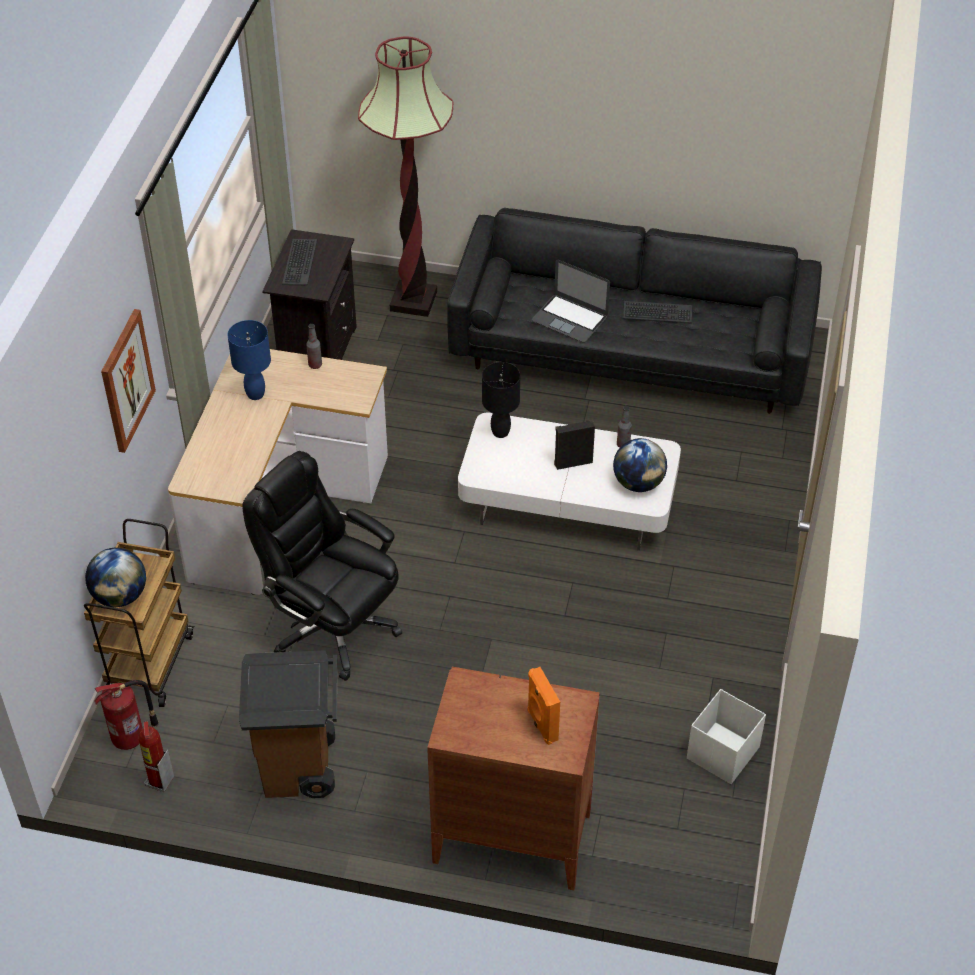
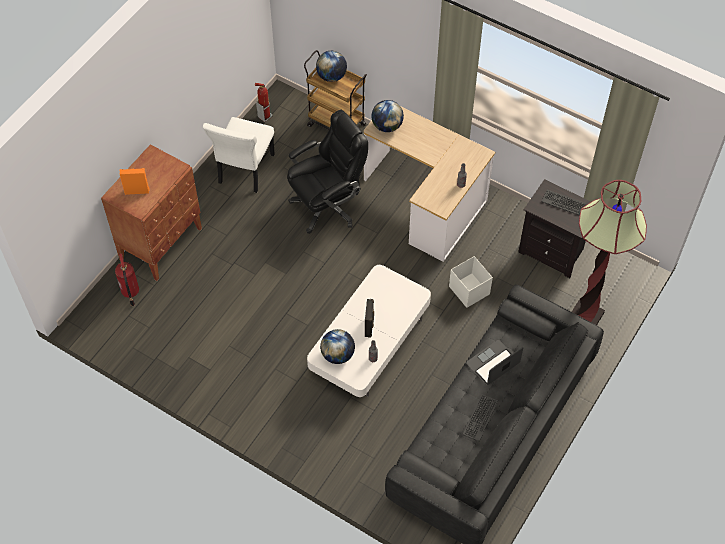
camera: 110 degrees right, 10 degrees up
fire extinguisher [94,680,159,750] -> fire extinguisher moved to [115,253,139,306]
picture [101,309,156,453] -> none
blue table lamp [227,320,271,400] -> none
brown trash can [239,650,337,798] -> white chair [203,117,275,193]
black table lamp [482,362,520,438] -> none
white storage box [687,689,766,784] -> white storage box moved to [449,256,493,308]
none -> globe [371,100,404,132]

